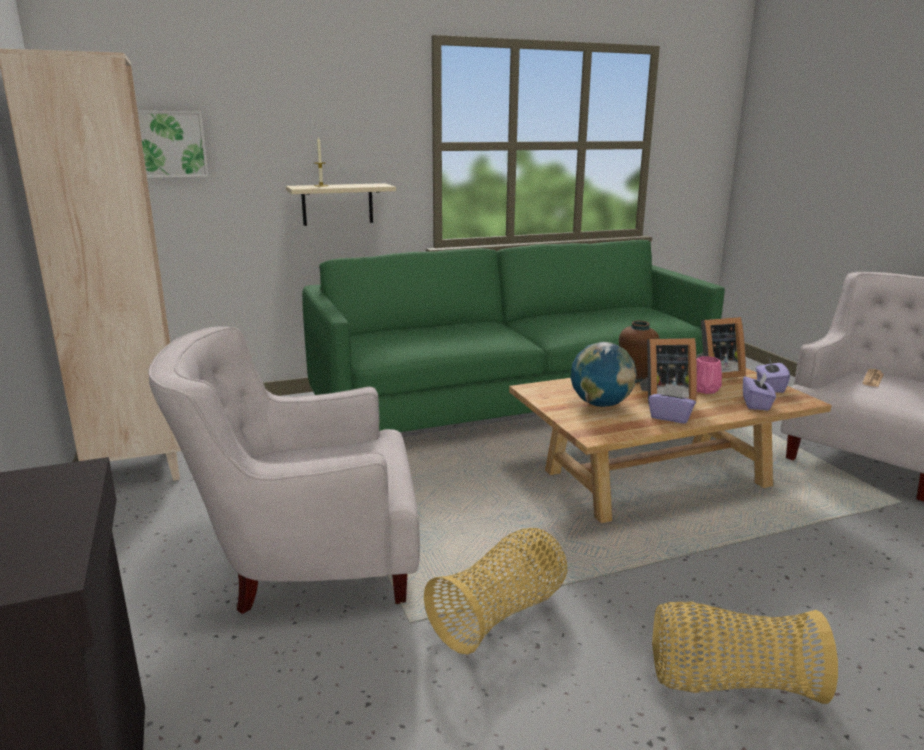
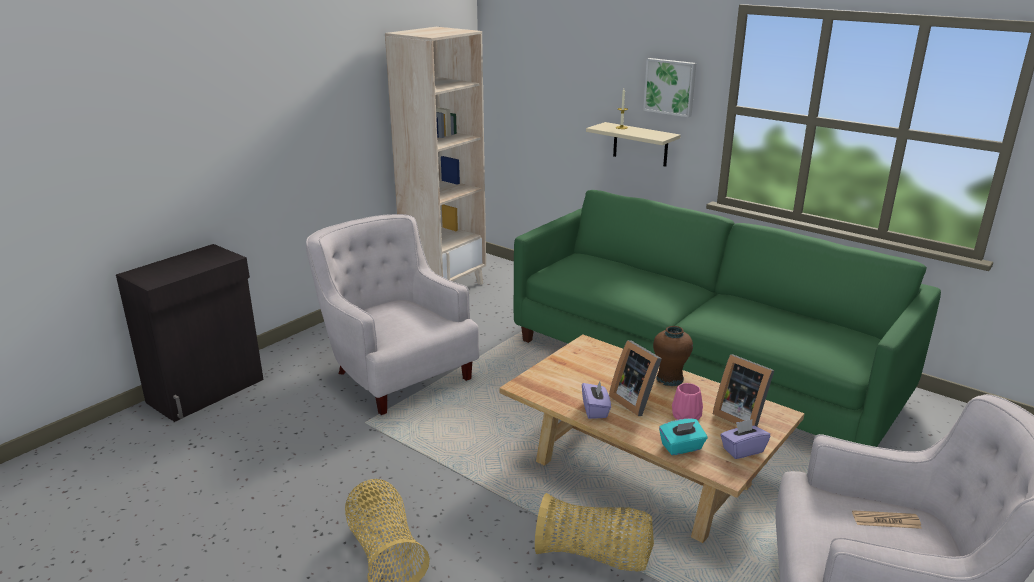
camera: 60 degrees right, 5 degrees up
picture [138,111,209,178] -> picture moved to [643,58,696,118]
basket [424,528,567,655] -> basket moved to [535,493,654,572]
globe [570,342,636,407] -> none
purple tissue box [743,373,776,410] -> turquoise tissue box [659,418,707,455]

